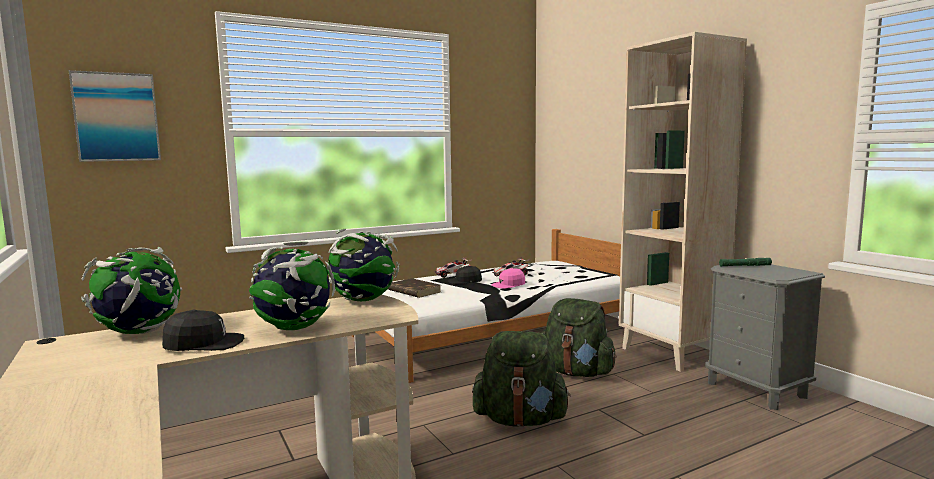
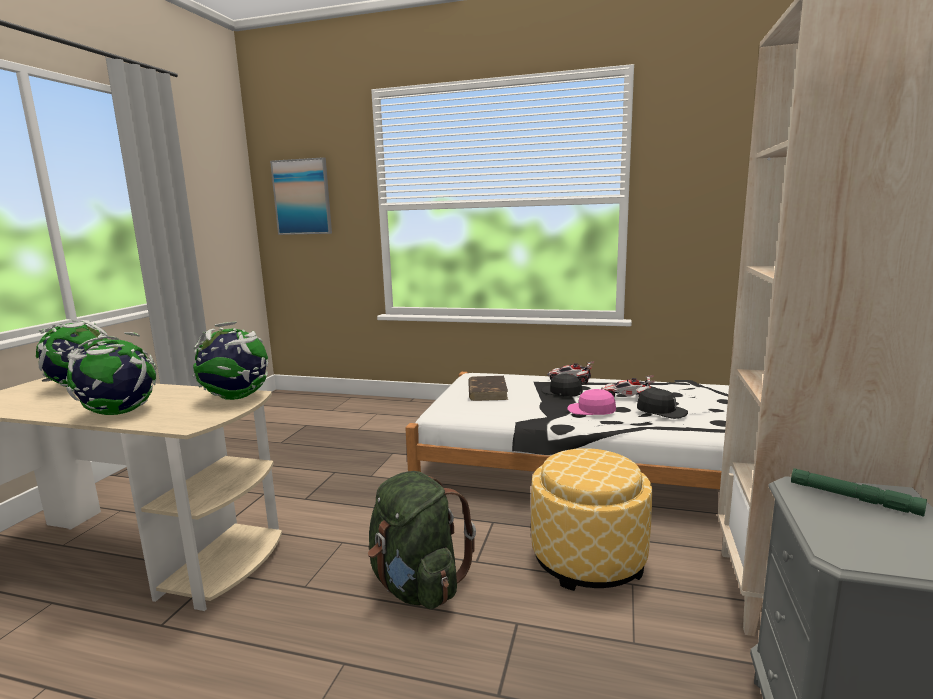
camera: 45 degrees right, 5 degrees up
black cap [162,310,244,351] -> black cap moved to [637,388,688,419]
green backpack [542,298,617,377] -> ottoman [531,448,652,591]

